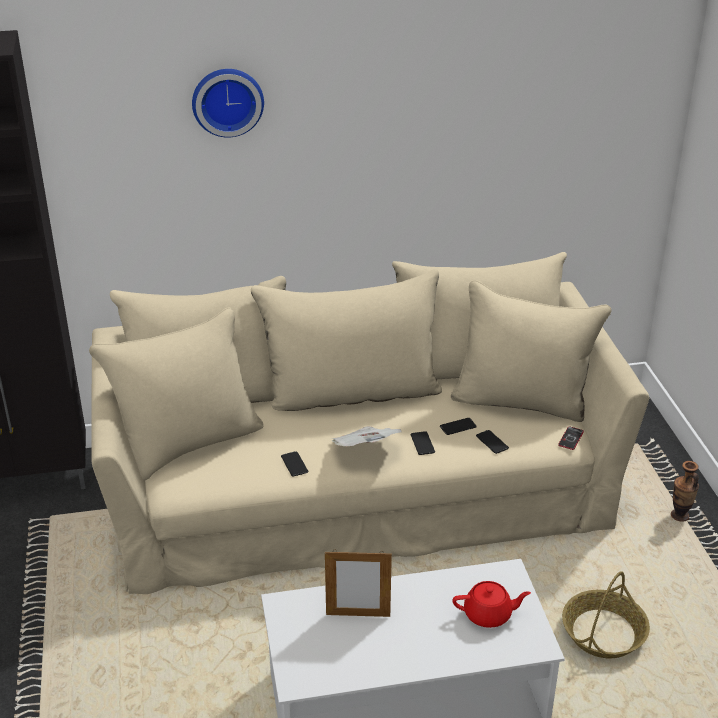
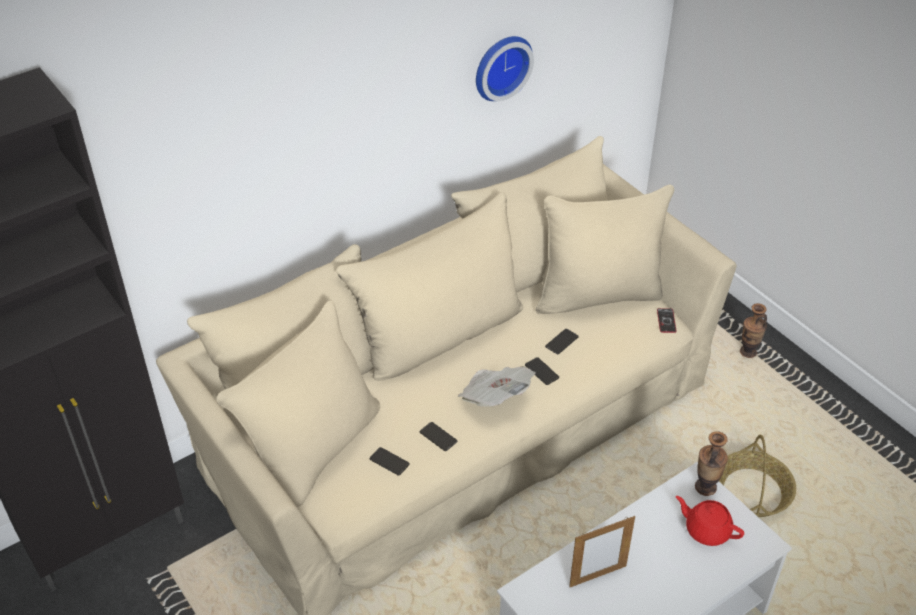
camera: 25 degrees left, 10 degrees up
wall clock [192,69,264,138] -> wall clock moved to [476,36,534,101]
red teapot [452,581,531,628] -> red teapot turned 120 degrees counterclockwise [676,496,744,546]
phone [476,430,509,454] -> phone moved to [370,447,410,476]
none -> vase [695,431,728,496]

